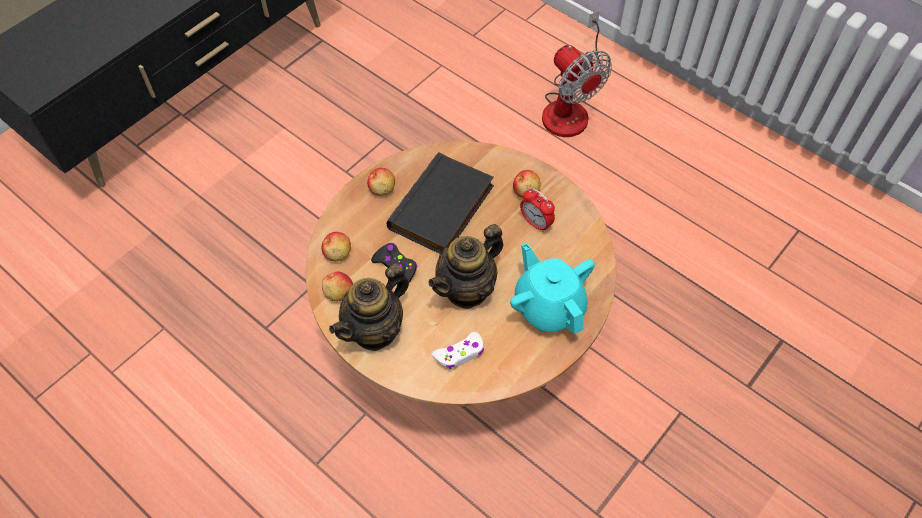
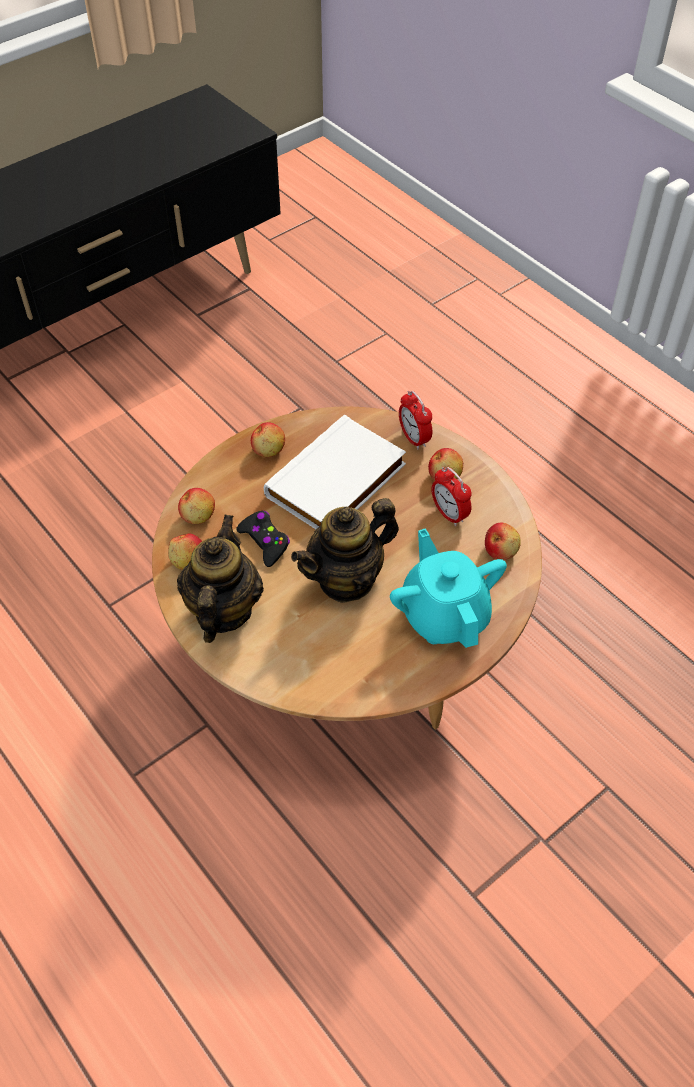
camera: 10 degrees right, 5 degrees down
teapot [329,263,409,351] -> teapot turned 135 degrees clockwise [177,515,264,643]
black book [387,152,494,254] -> white book [264,414,406,529]
white game controller [432,332,484,369] -> none
fan [542,10,612,137] -> none
none -> alarm clock [399,391,432,449]
none -> apple [485,523,521,560]

